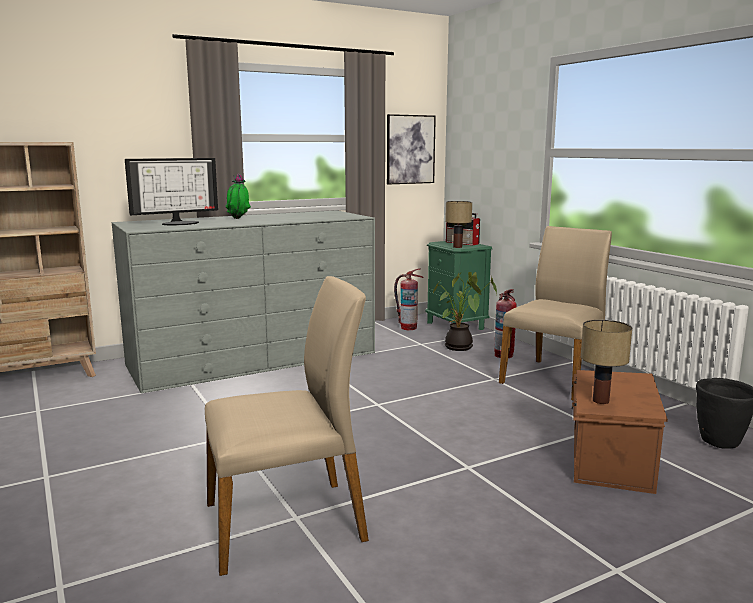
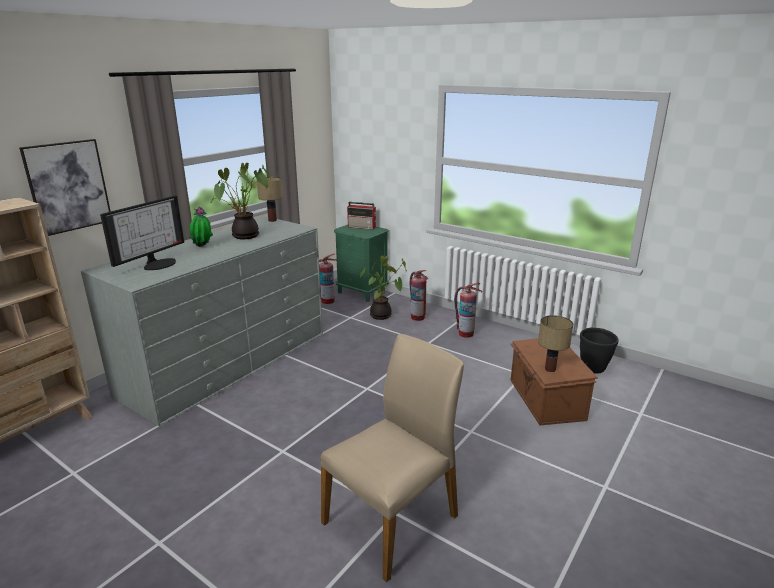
camera: 25 degrees left, 10 degrees up
picture [387,114,436,184] -> picture moved to [19,139,111,236]
table lamp [445,201,472,248] -> table lamp moved to [257,177,283,222]
beige chair [499,226,612,401] -> fire extinguisher [454,283,482,338]
none -> potted plant [211,163,271,239]

